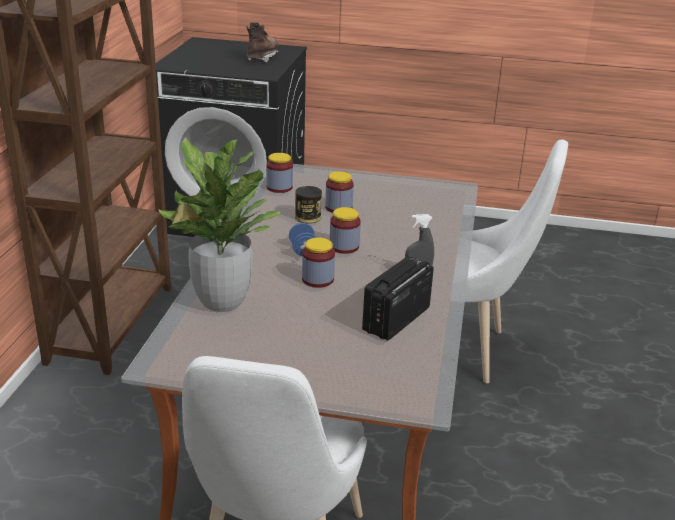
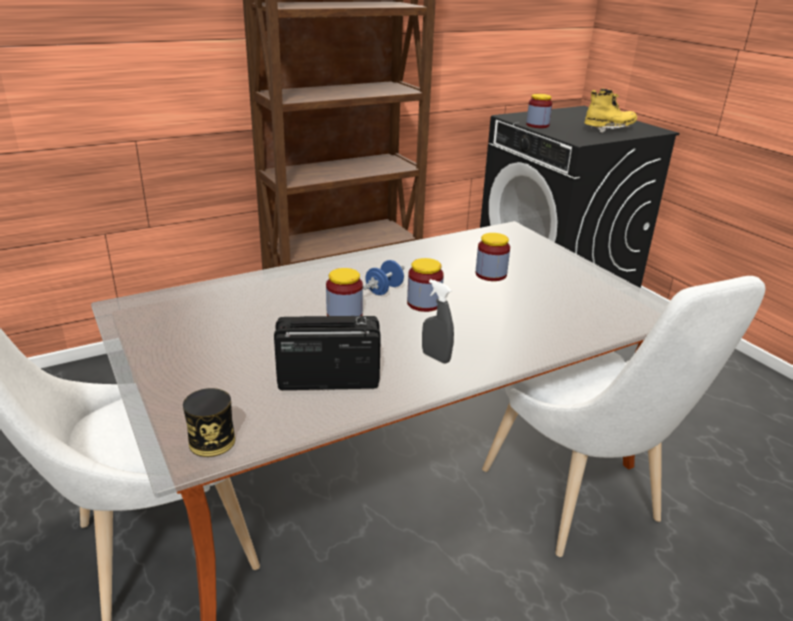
camera: 50 degrees right, 0 degrees up
potted plant [158,137,281,312] -> none
brown boot [246,22,279,62] -> yellow boot [584,88,637,133]
jar [266,153,293,193] -> jar moved to [526,94,552,128]
can [295,186,322,223] -> can moved to [183,388,235,457]

